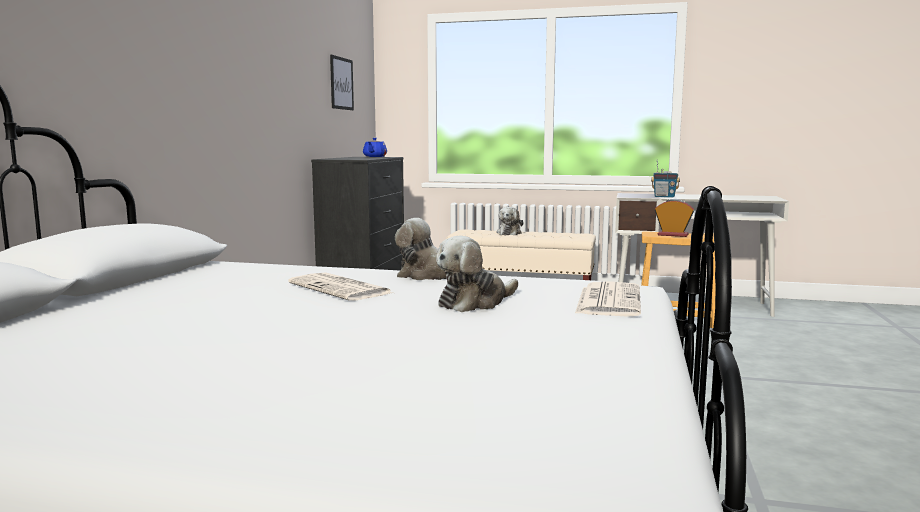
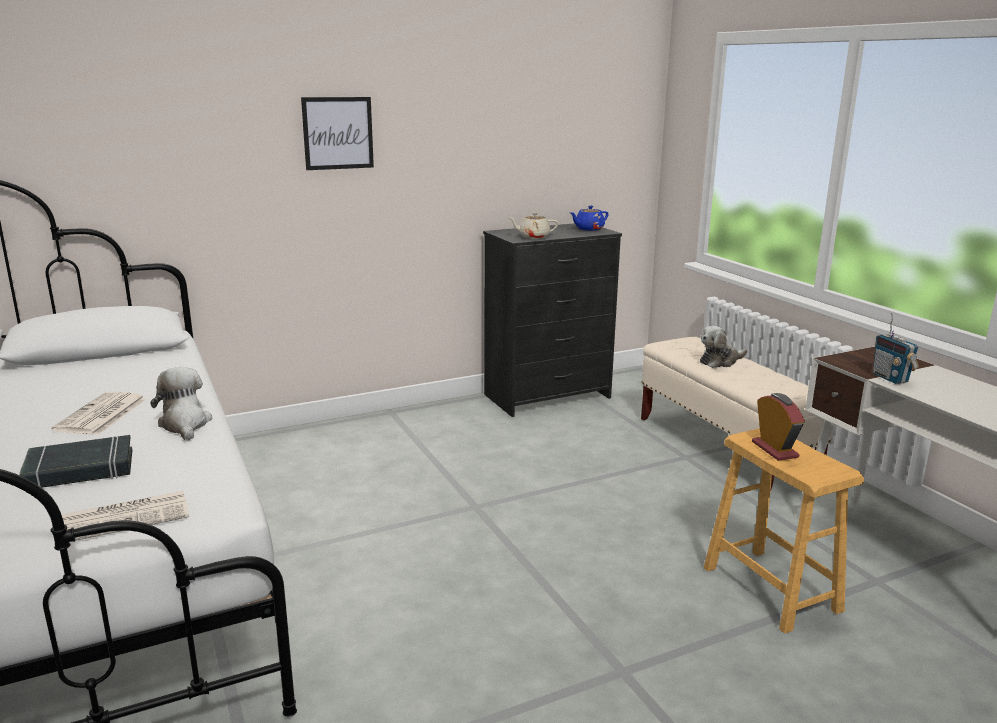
camera: 50 degrees right, 10 degrees up
picture [330,55,354,110] -> picture moved to [301,97,374,170]
plush toy [436,236,518,312] -> black book [19,435,132,488]
none -> beige teapot [509,212,558,239]

